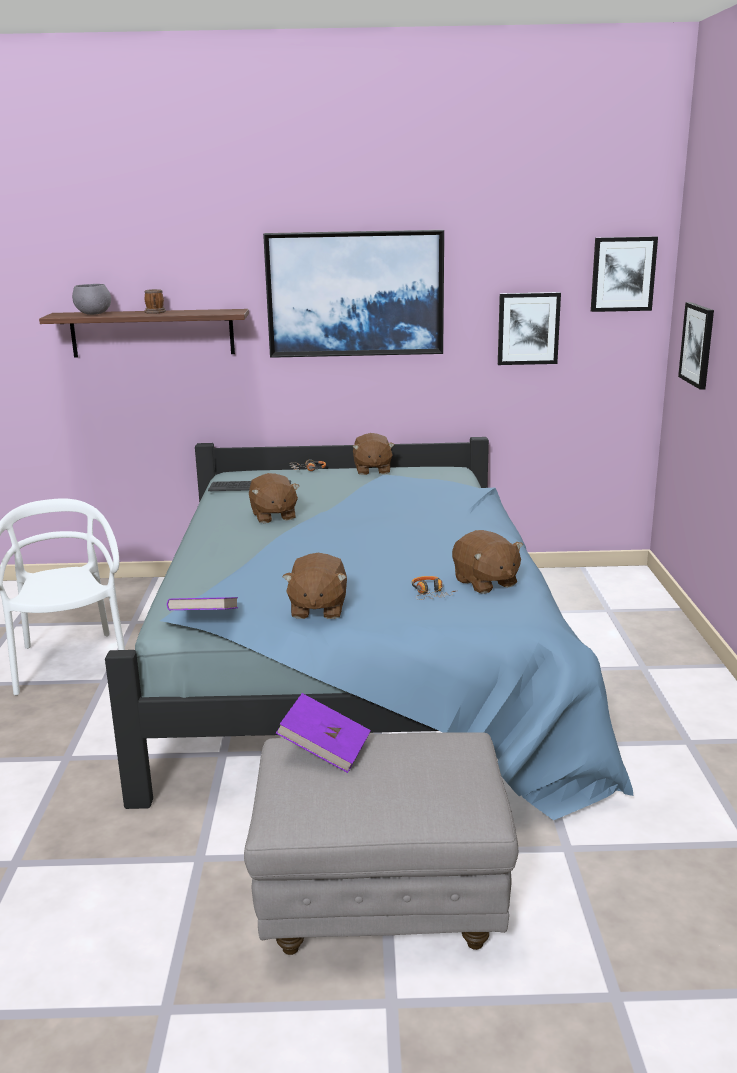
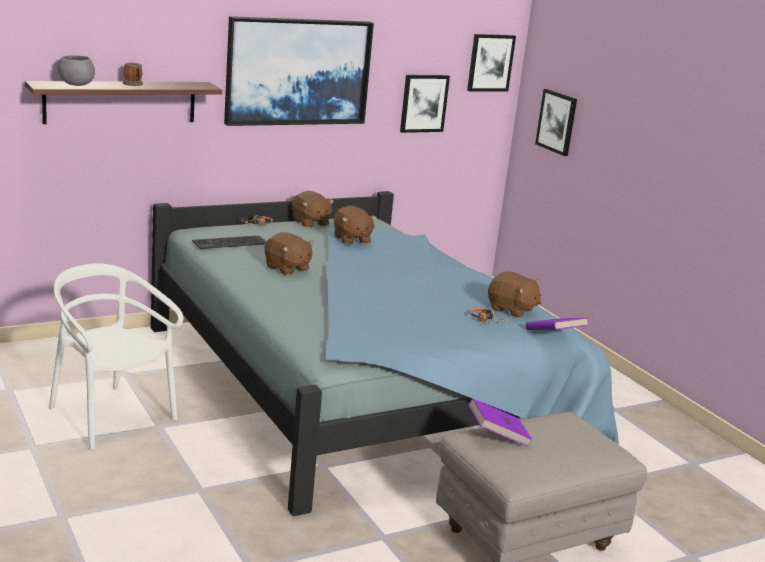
camera: 30 degrees left, 0 degrees up
purple book [167,597,238,610] -> purple book moved to [526,318,589,330]
brown plush toy [283,553,347,619] -> brown plush toy moved to [334,206,377,245]

